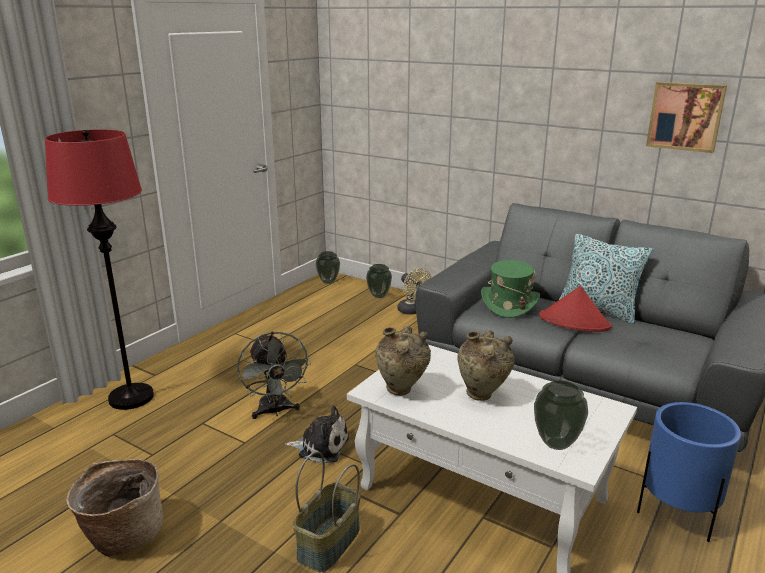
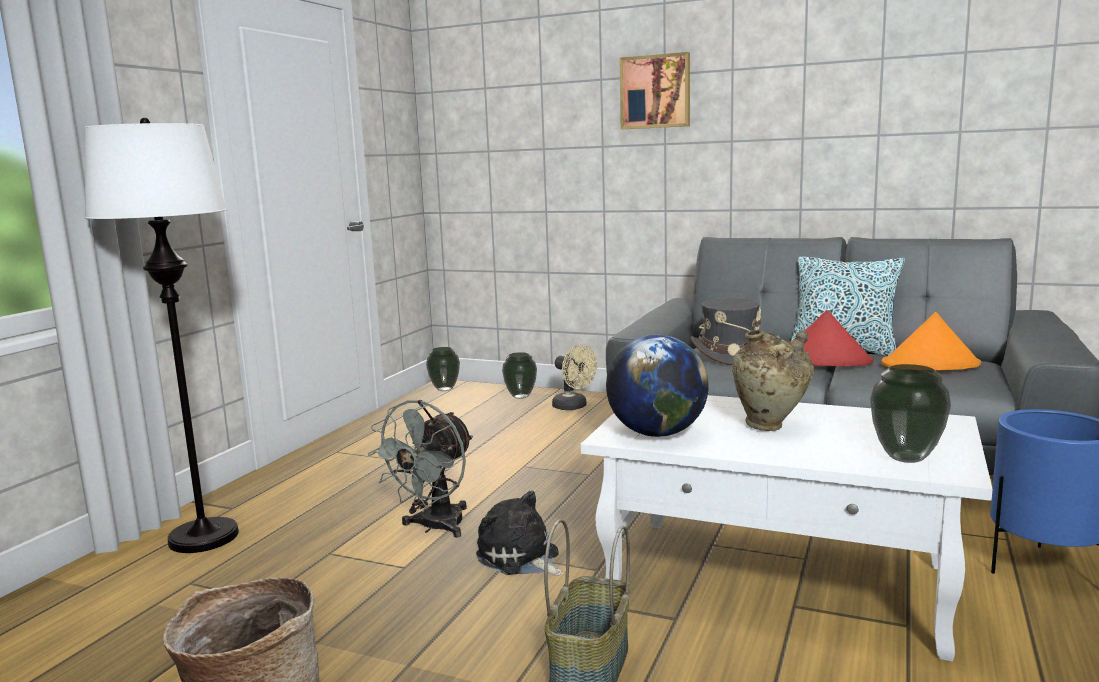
camera: 10 degrees left, 10 degrees down
red floor lamp [45,129,154,410] -> white floor lamp [84,118,239,553]
grey fan [237,331,311,419] -> grey fan turned 60 degrees clockwise [368,400,473,538]
plush toy [285,406,349,463] -> plush toy turned 135 degrees counterclockwise [476,491,563,575]
beige vase [375,326,431,396] -> globe [606,335,709,437]
green hat [481,260,540,318] -> grey hat [691,298,761,365]
picture [646,82,727,153] -> picture moved to [619,52,690,129]
none -> orange hat [881,312,981,370]

